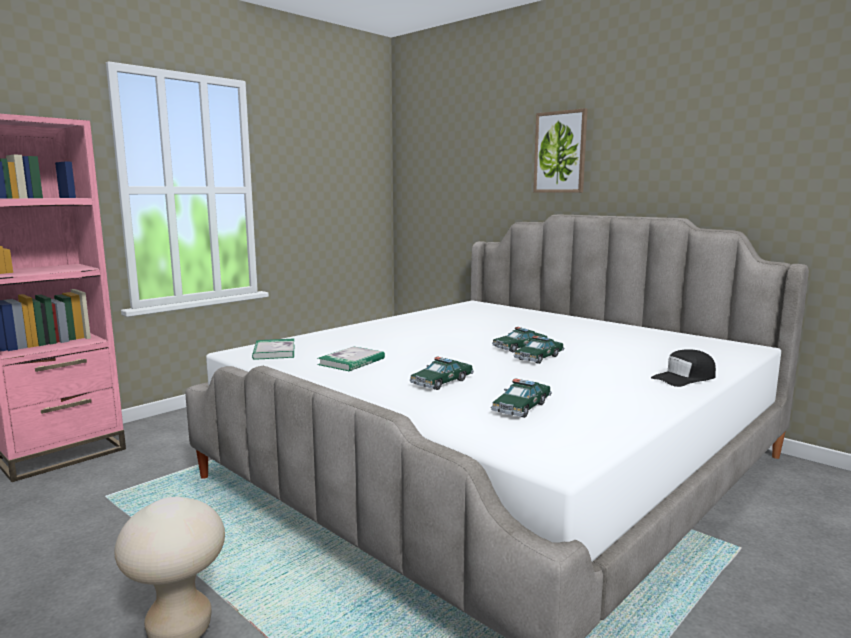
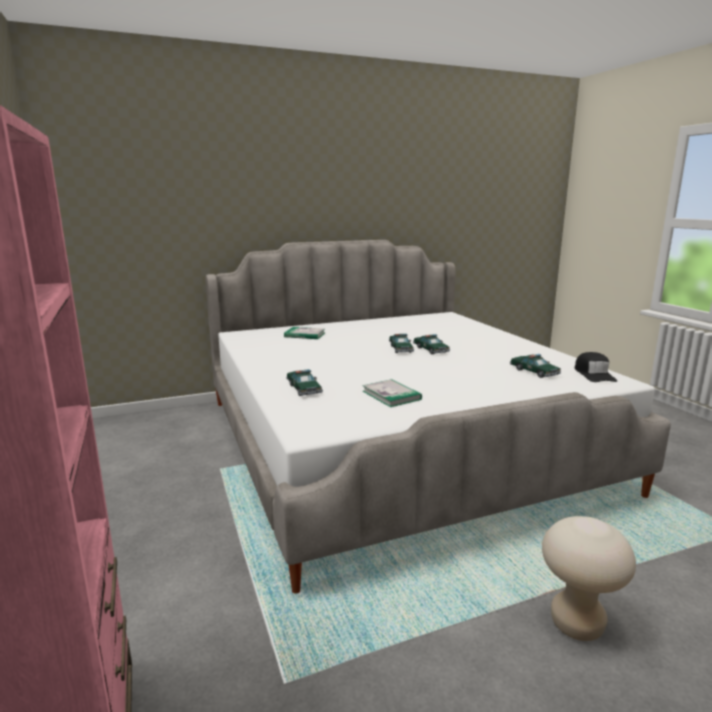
camera: 65 degrees left, 5 degrees up
book [252,339,295,360] -> book moved to [284,327,325,339]
toy car [410,357,474,390] -> toy car moved to [286,369,323,396]
picture [533,108,588,193] -> none
black cap [651,349,716,387] -> black cap moved to [575,352,617,382]

